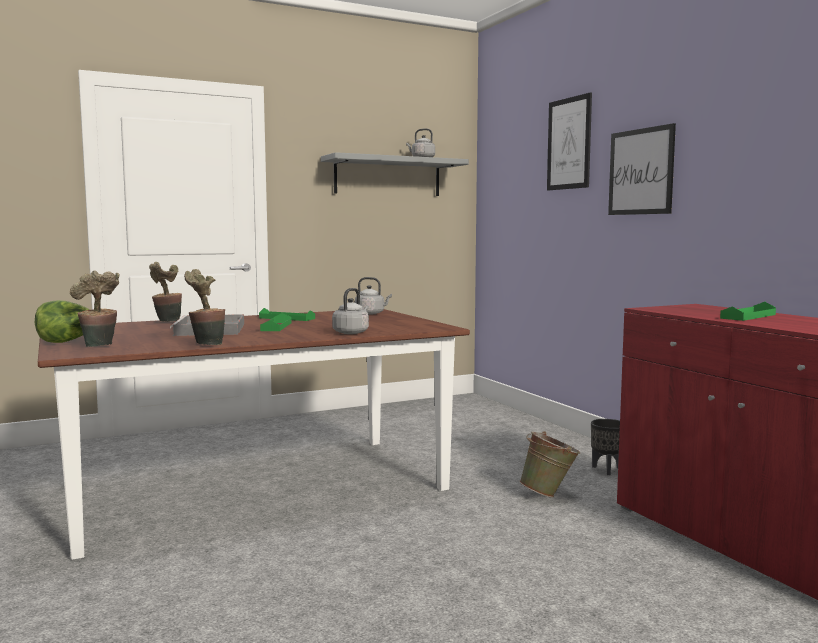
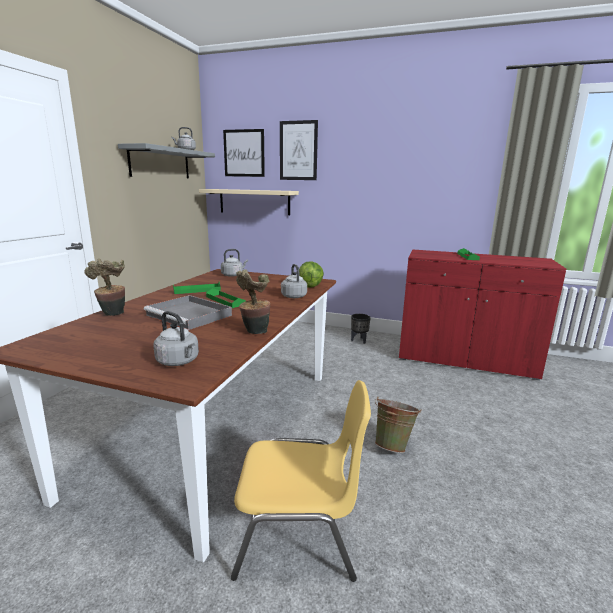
camera: 45 degrees left, 10 degrees up
lettuce [35,300,90,343] -> lettuce moved to [299,261,324,288]
potted plant [70,270,120,347] -> grey kettle [153,311,199,366]
green bucket [519,431,580,497] -> green bucket moved to [375,396,422,453]
picture [608,123,676,215] -> picture moved to [223,129,265,177]
none -> beige shelf [199,189,299,215]
none -> yellow chair [231,380,371,582]

